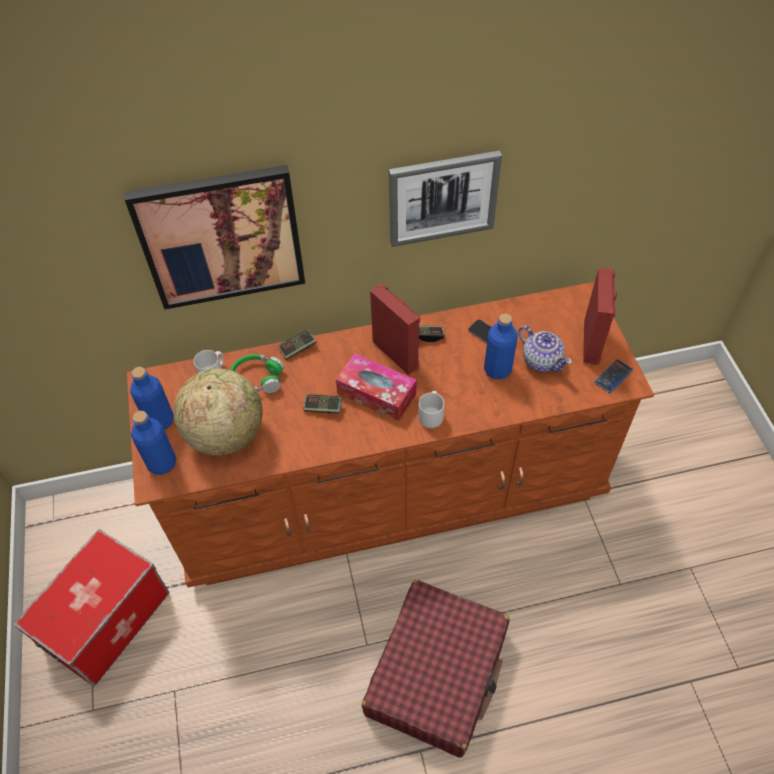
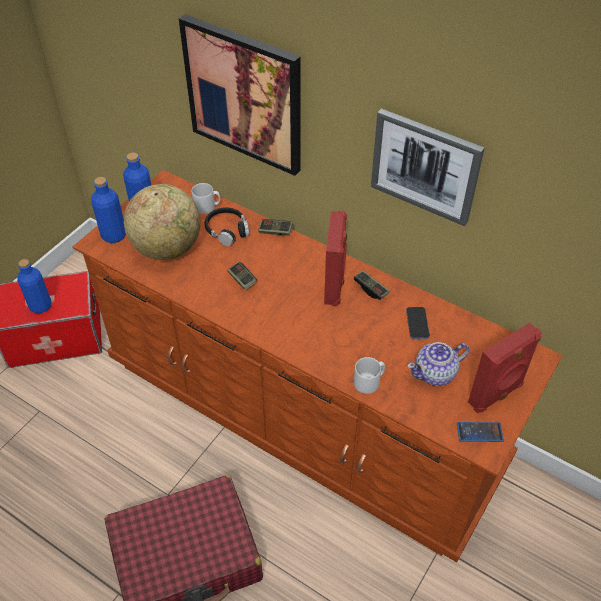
camera: 45 degrees right, 5 degrees down
green headphones [230,354,285,393] -> black headphones [205,207,249,246]
tissue box [336,353,417,421] -> none
grey mug [418,391,445,428] -> grey mug moved to [354,357,385,394]
blue bottle [484,313,518,379] -> blue bottle moved to [17,259,52,314]
teapot [518,325,572,372] -> teapot turned 60 degrees clockwise [407,342,469,386]

